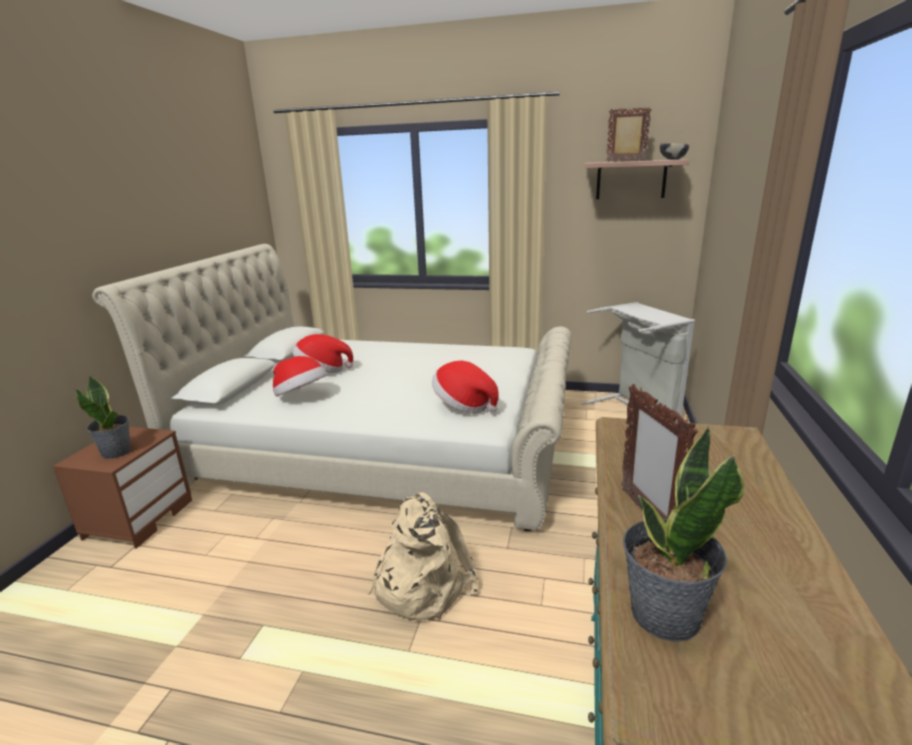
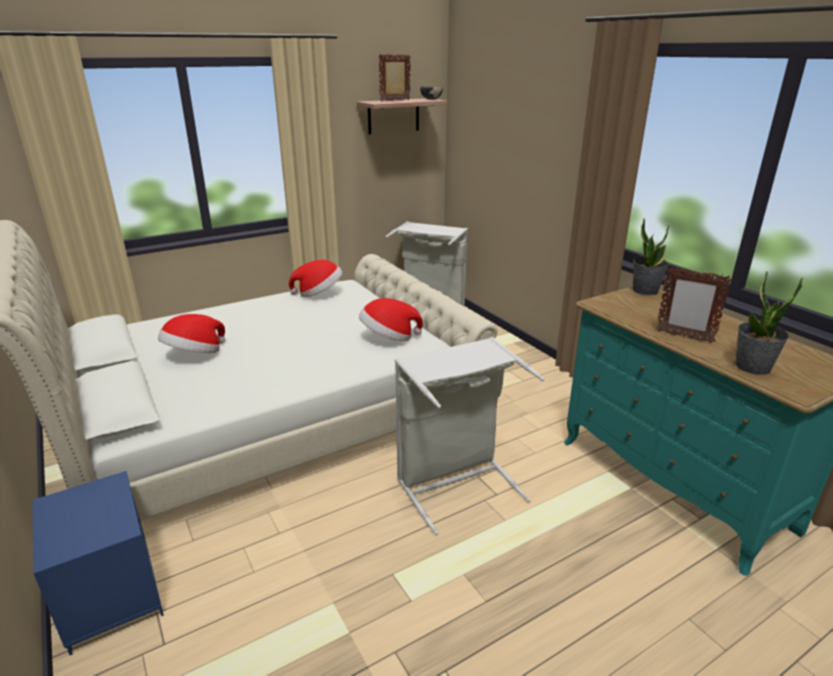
camera: 45 degrees left, 5 degrees up
brown nightstand [53,427,192,549] -> blue nightstand [33,471,164,655]
potted plant [76,376,131,459] -> potted plant moved to [633,218,669,295]
hat [273,356,327,397] -> hat moved to [289,260,343,298]
beige backpack [368,492,478,620] -> grey laundry basket [395,337,544,535]

